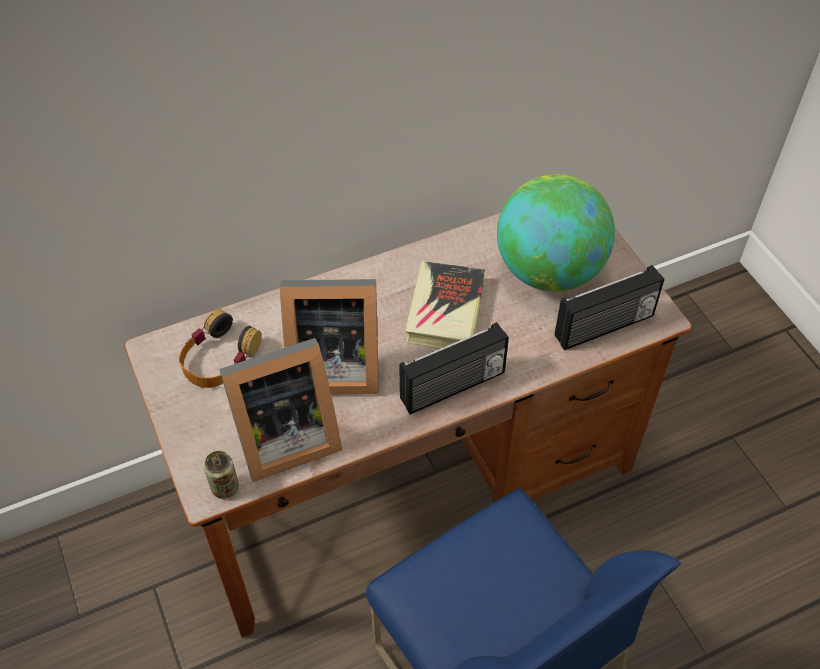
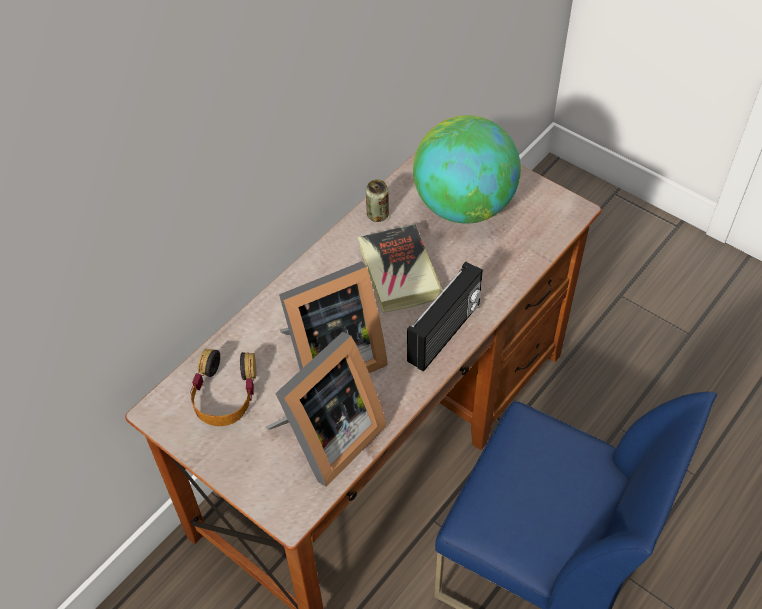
camera: 25 degrees left, 0 degrees up
can [204,451,239,499] -> can moved to [366,179,389,222]
radio [555,265,664,350] -> none

